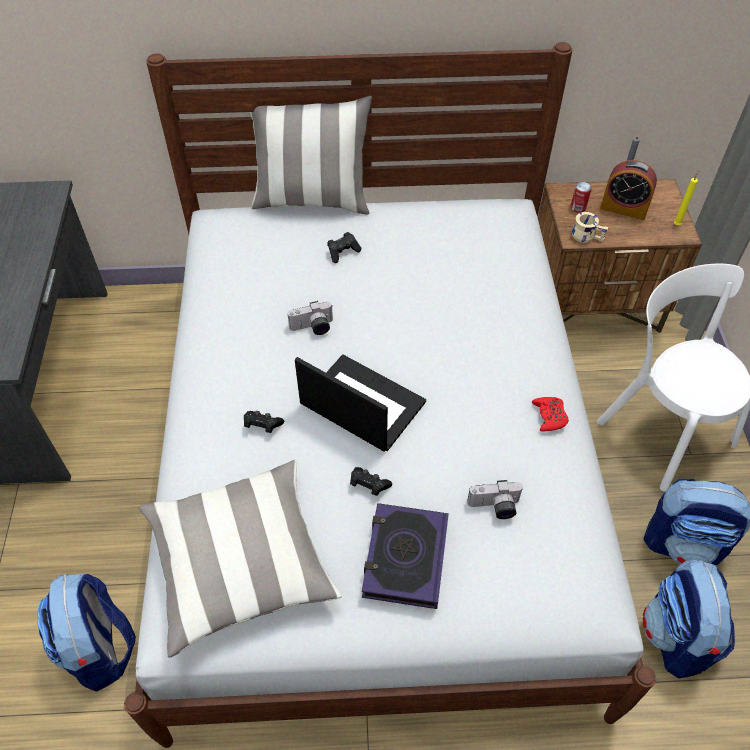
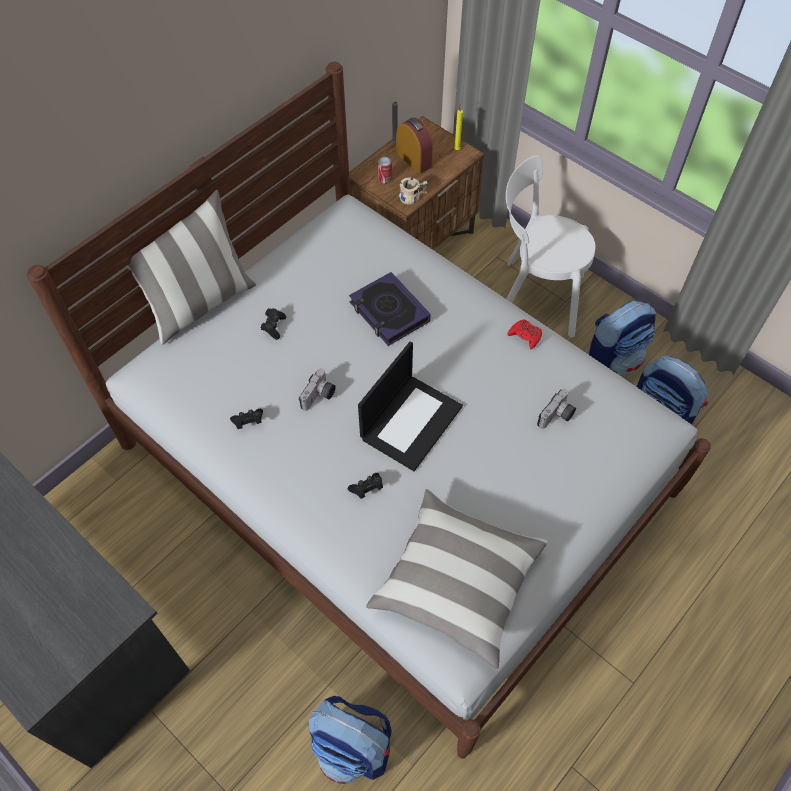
camera: 45 degrees left, 5 degrees up
laptop [295,355,426,452] -> laptop turned 135 degrees clockwise [358,341,463,471]
black game controller [350,467,392,496] -> black game controller moved to [230,409,263,429]
book [362,503,449,609] -> book moved to [349,272,431,346]
alarm clock [600,160,657,220] -> alarm clock turned 105 degrees counterclockwise [396,117,433,174]

